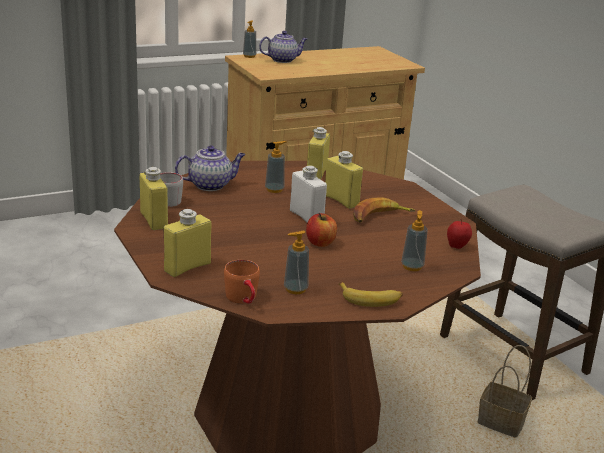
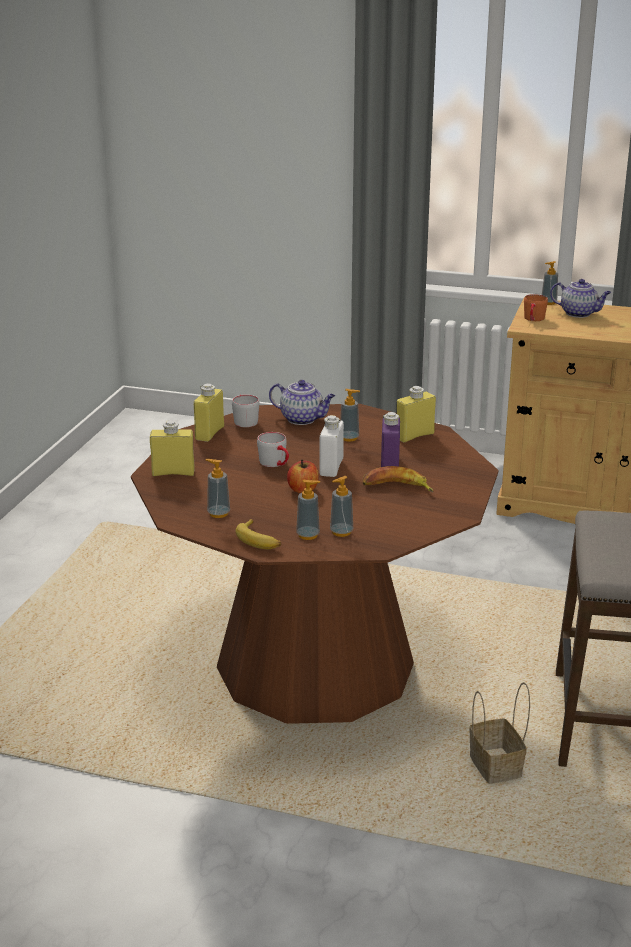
camera: 45 degrees right, 0 degrees up
orange mug [224,260,260,304] -> orange mug moved to [524,294,548,321]
yellow bottle [325,151,363,209] -> purple bottle [381,412,400,467]
apple [447,218,472,249] -> none
none -> grey mug [257,432,289,467]
none -> soap dispenser [296,480,320,540]

